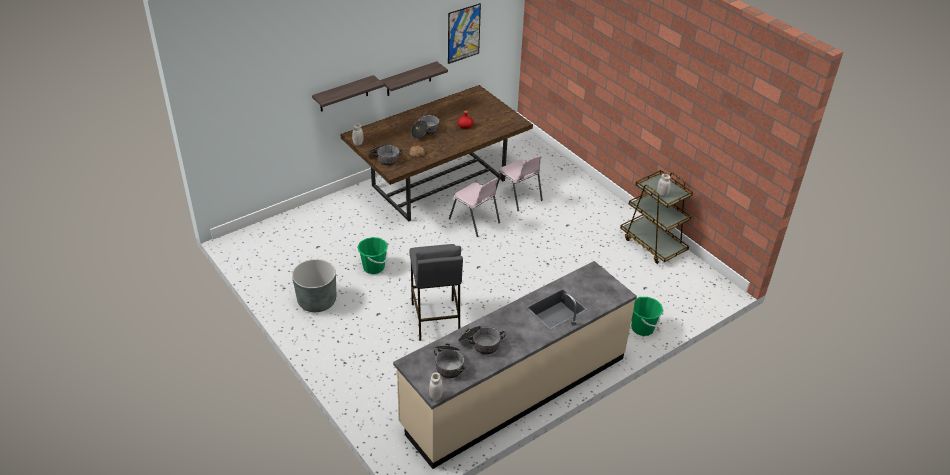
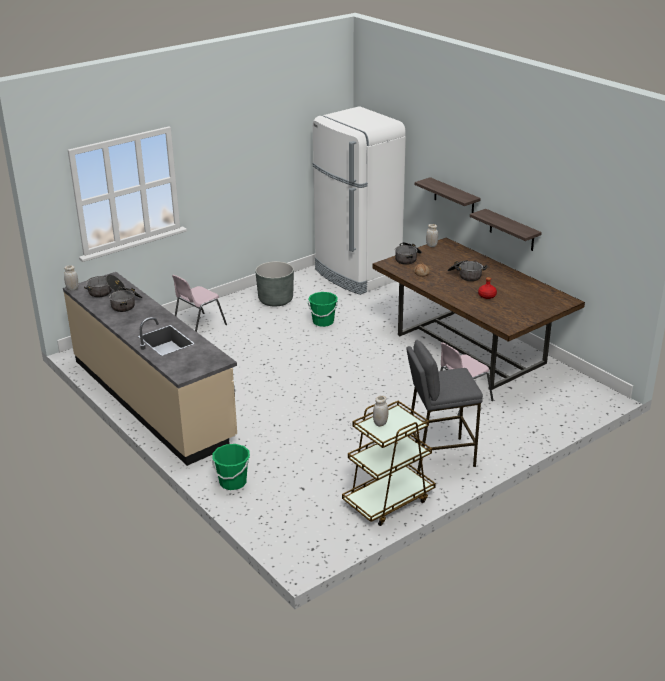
camera: 90 degrees right, 10 degrees down
grey stool [409,244,463,341] -> grey stool moved to [406,340,483,474]
picture [448,3,481,64] -> none
pink chair [449,178,500,237] -> pink chair moved to [172,275,227,332]
none -> white fridge [313,107,406,295]

